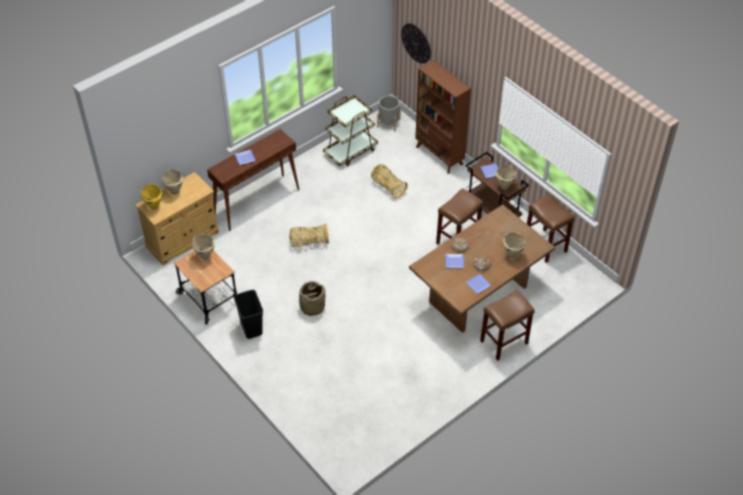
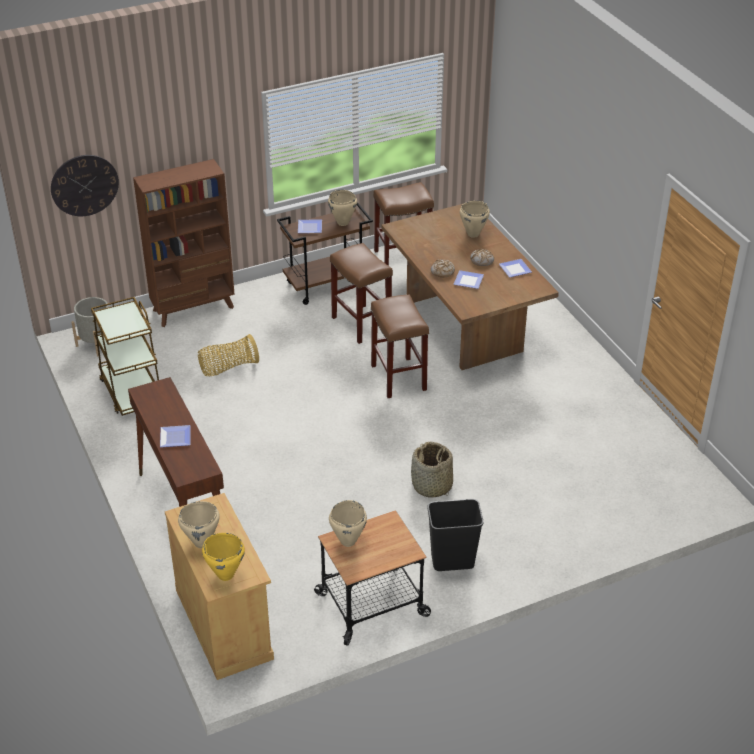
camera: 75 degrees left, 10 degrees down
basket [289,224,329,247] -> none
brown stool [480,290,535,361] -> brown stool moved to [371,294,429,398]

